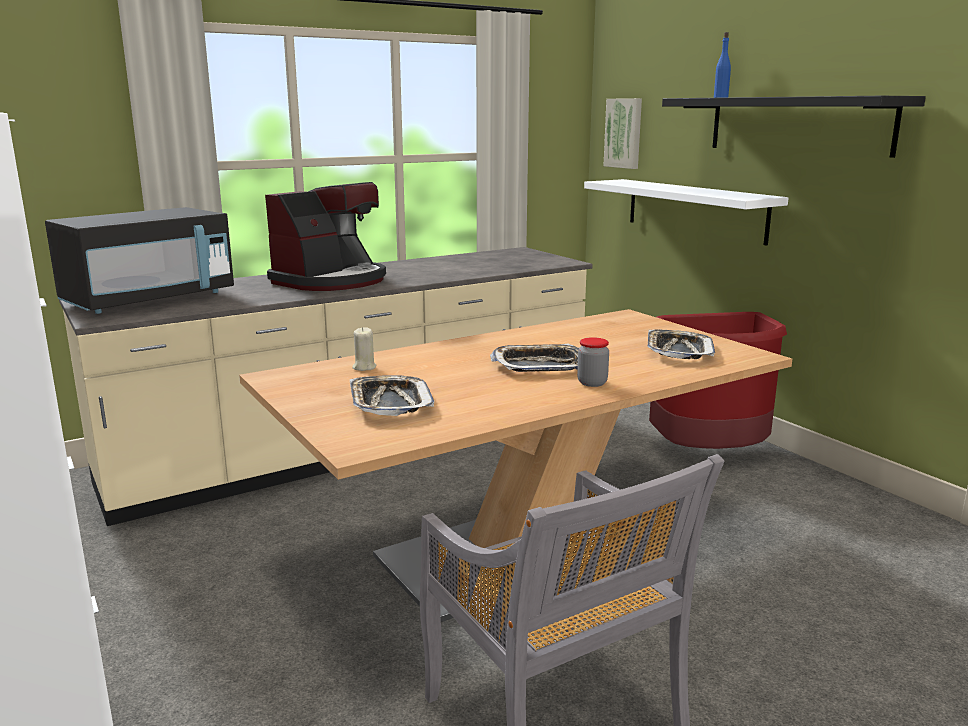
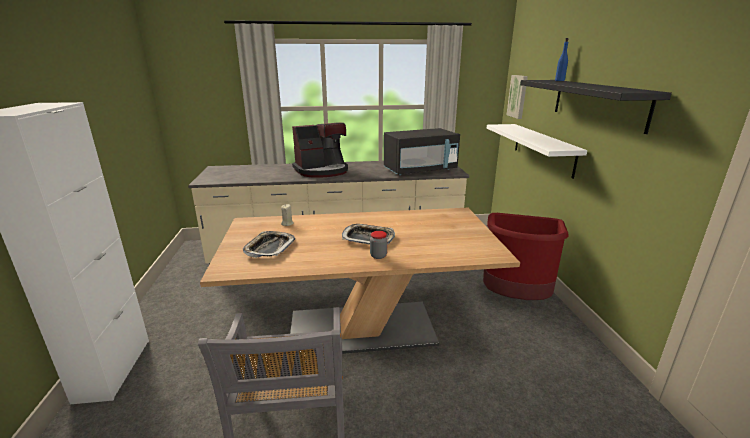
camera: 25 degrees right, 5 degrees up
black microwave [45,207,234,314] -> black microwave moved to [384,128,460,175]
tray [647,330,715,359] -> none

